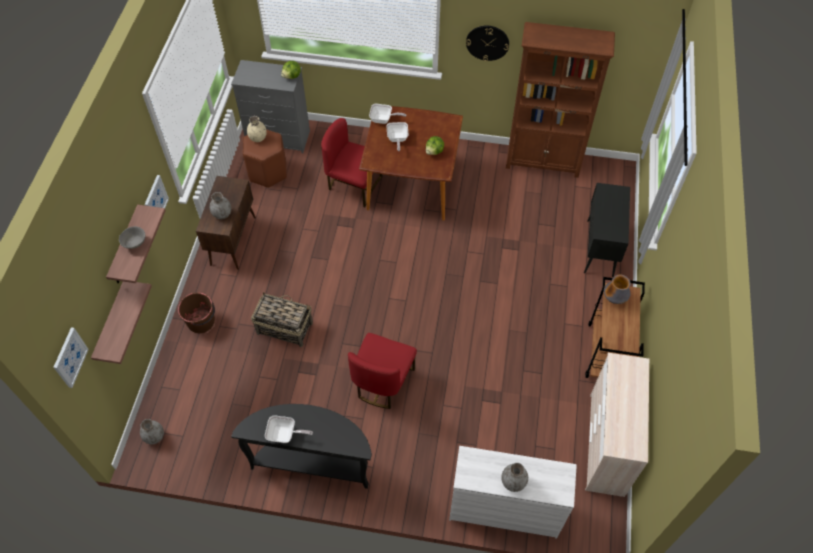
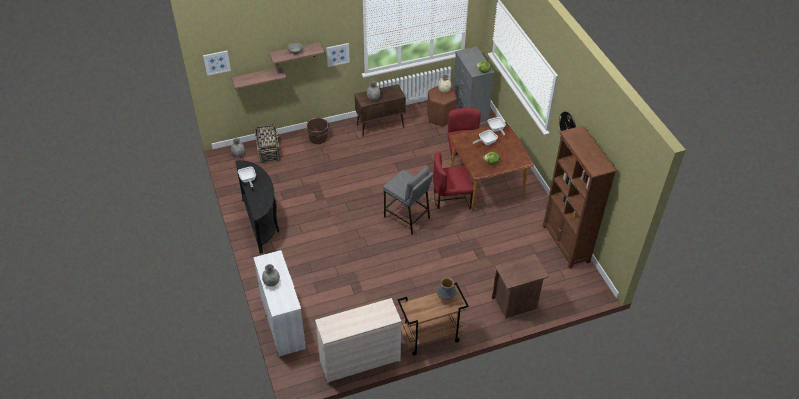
camera: 60 degrees right, 10 degrees down
basket [251,292,313,347] -> basket moved to [255,123,280,164]
red chair [348,333,417,409] -> red chair moved to [433,151,474,209]
black cabinet [584,183,630,277] -> brown nightstand [492,254,549,318]
none -> grey stool [383,167,433,234]

